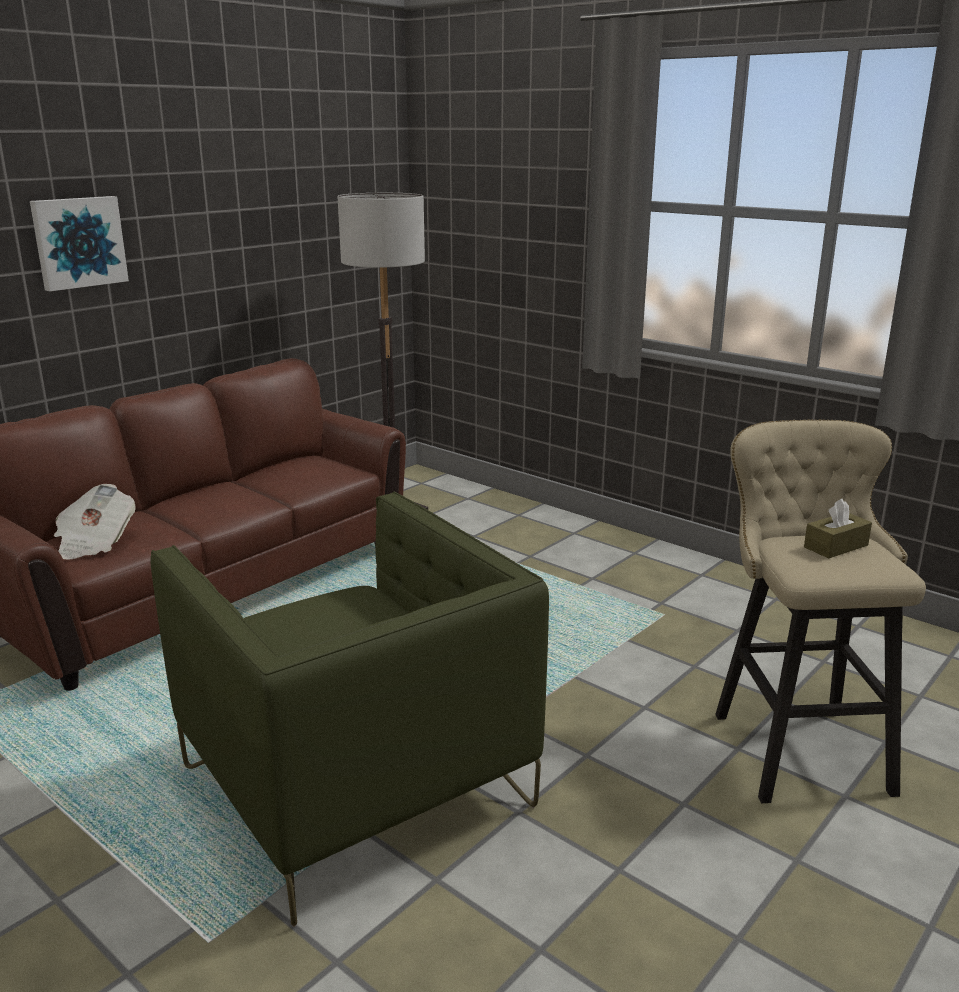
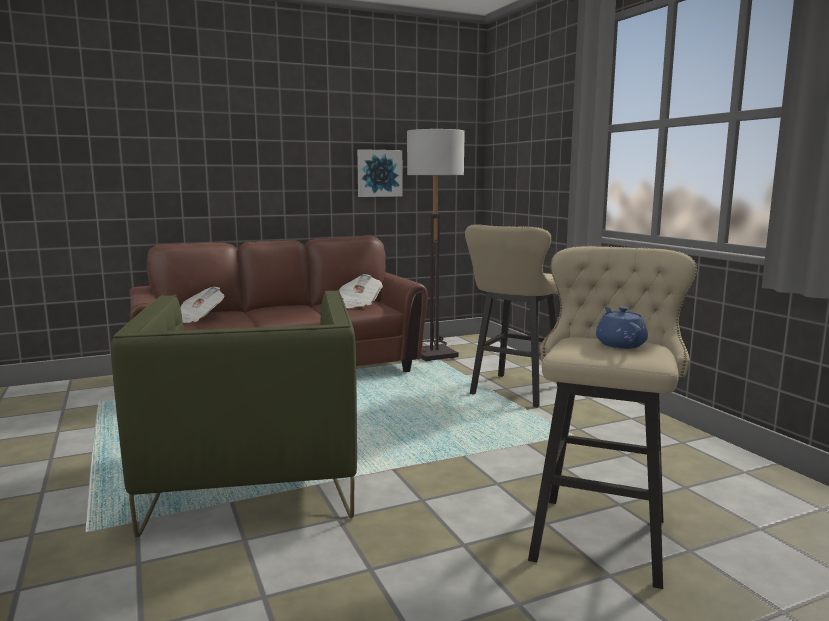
camera: 25 degrees right, 10 degrees down
picture [30,196,129,291] -> picture moved to [357,149,403,197]
brown tissue box [804,499,872,558] -> blue teapot [596,307,648,349]
none -> newspaper [339,274,383,308]
none -> beige stool [465,224,558,407]

